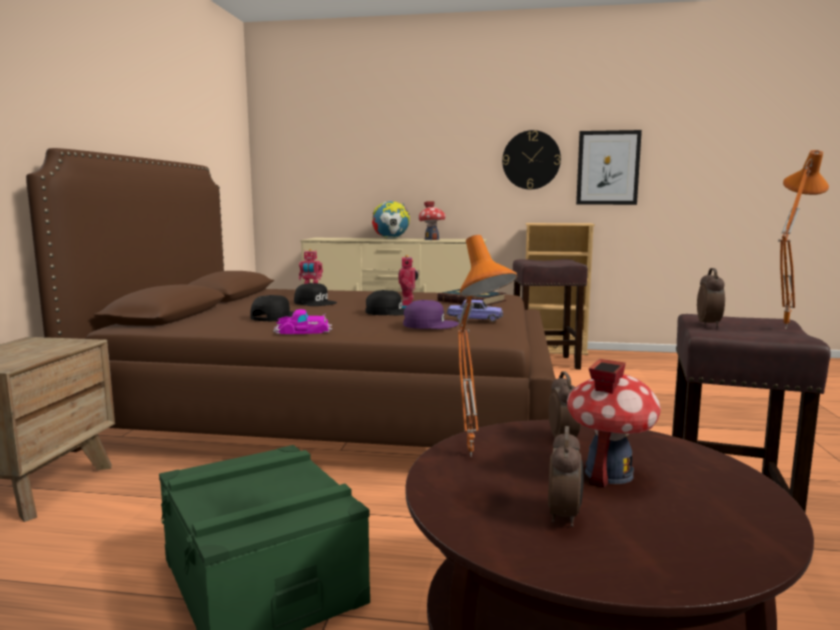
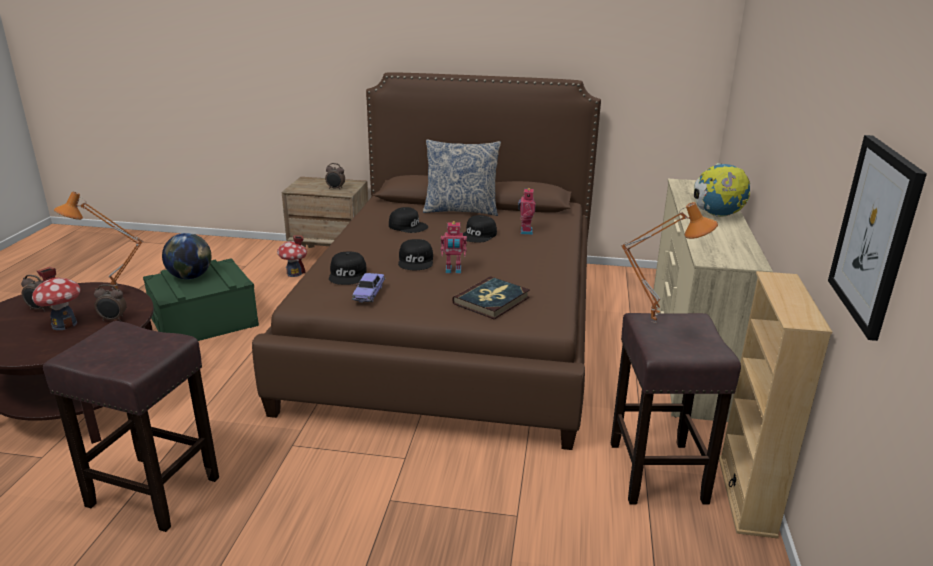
camera: 90 degrees right, 15 degrees up
toy car [273,309,332,334] -> none
purple cap [403,300,459,329] -> black cap [329,252,367,285]
toy house [418,201,446,240] -> toy house moved to [277,235,307,277]
wall clock [502,130,561,189] -> none
alarm clock [697,268,725,327] -> alarm clock moved to [325,163,345,190]
orange table lamp [778,150,829,329] -> orange table lamp moved to [621,202,718,323]
none -> globe [162,233,211,279]
none -> pillow [423,139,501,216]

